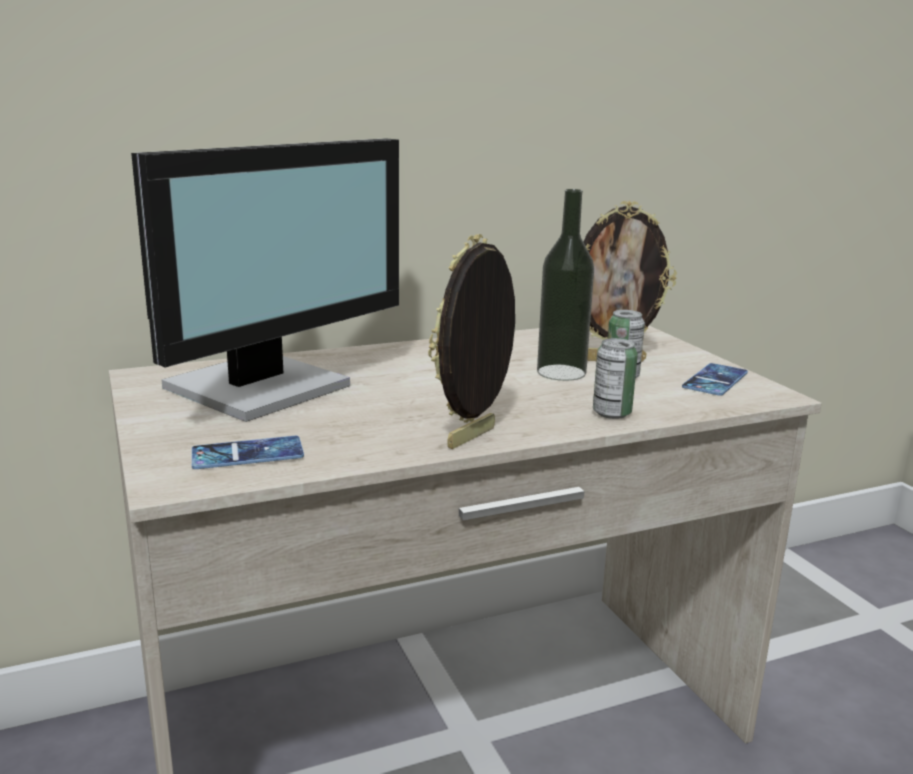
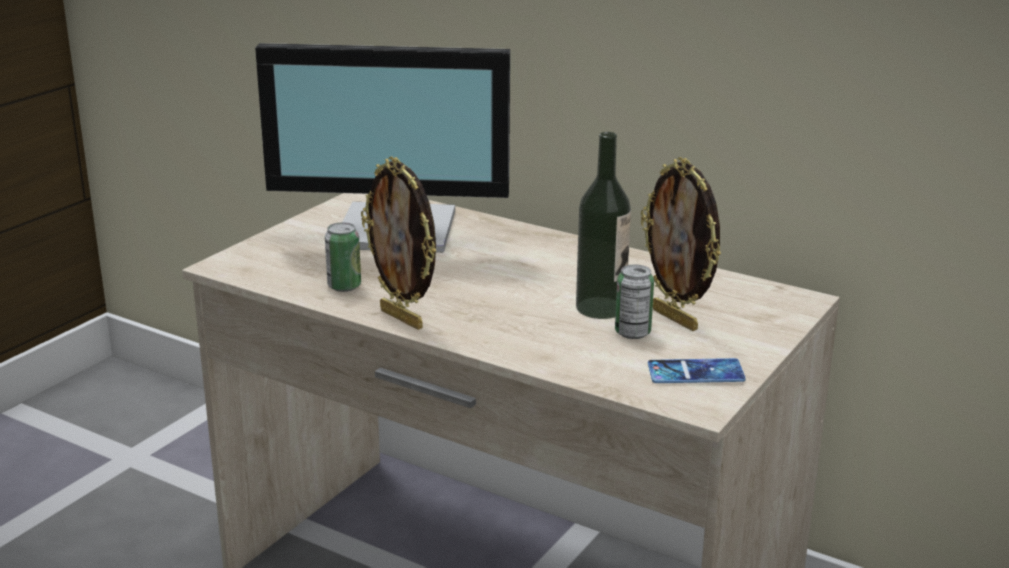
camera: 55 degrees right, 5 degrees up
phone [192,436,304,469] -> none
picture frame [428,234,515,449] -> picture frame turned 135 degrees counterclockwise [361,156,436,330]
can [593,338,638,419] -> can moved to [325,222,361,292]

